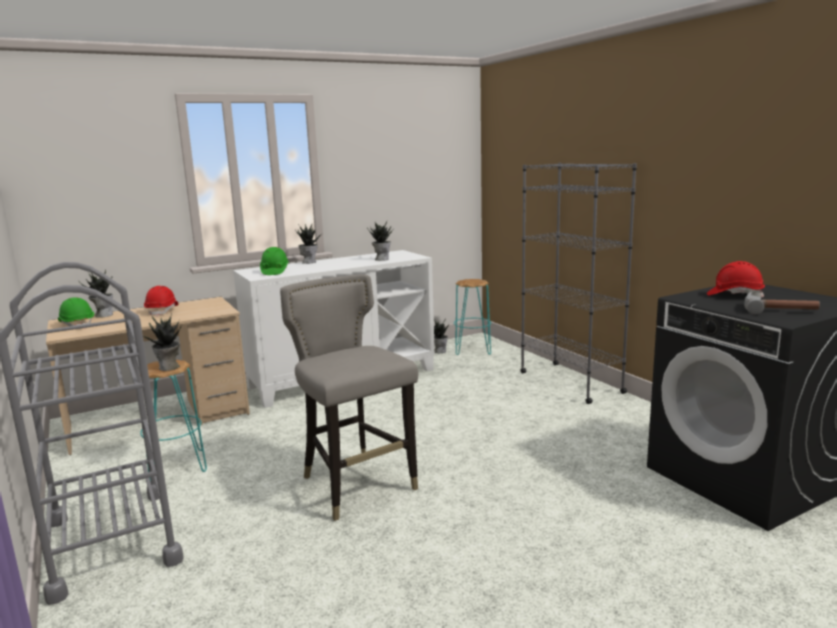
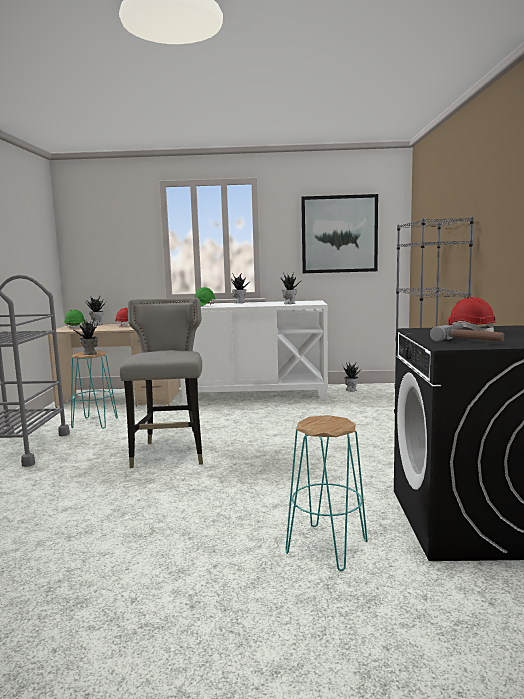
camera: 30 degrees right, 5 degrees down
turquoise stool [454,279,491,355] -> turquoise stool moved to [285,415,368,571]
none -> picture [301,194,378,273]

